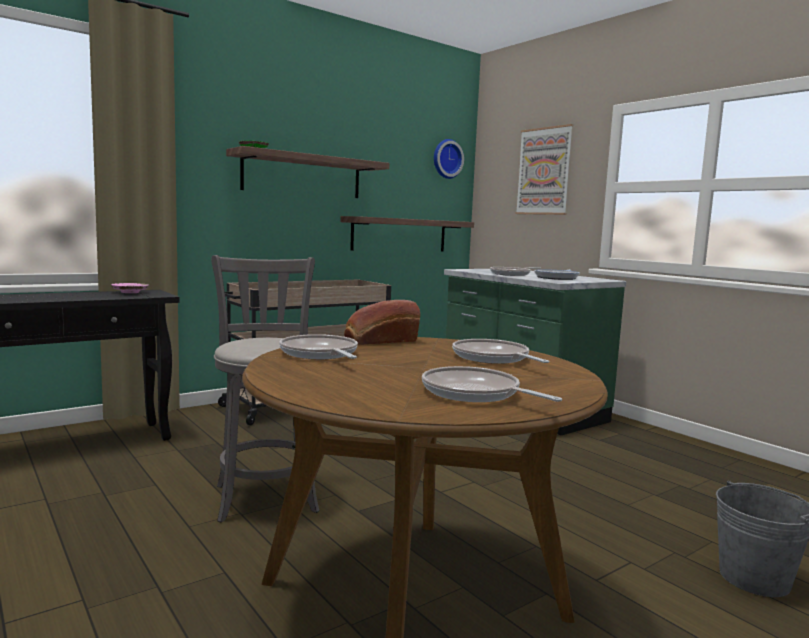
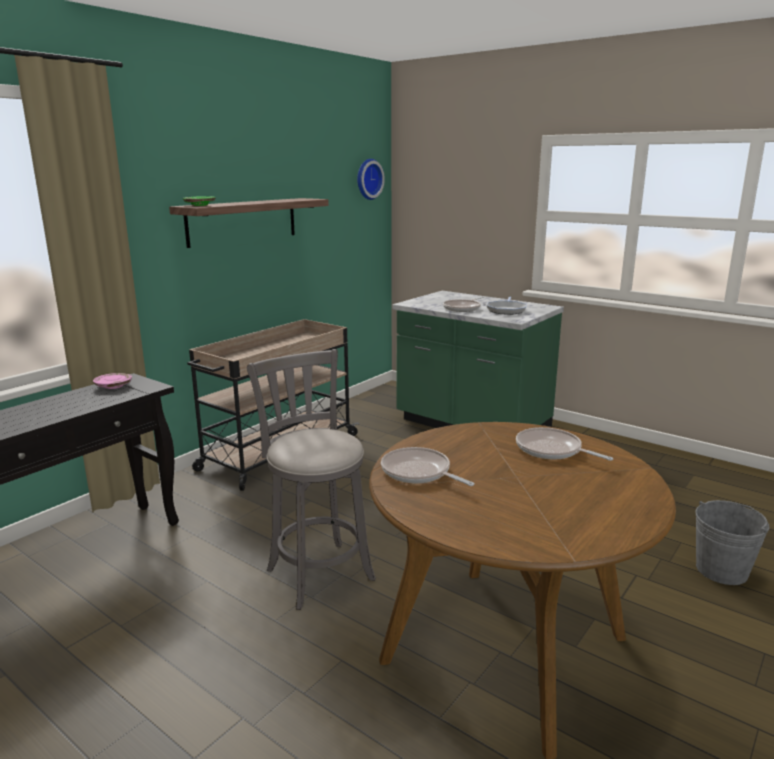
camera: 15 degrees left, 10 degrees up
shelf [340,216,474,251] -> none
bread [344,300,420,345] -> none
frying pan [422,366,562,402] -> none
picture [515,124,573,215] -> none

